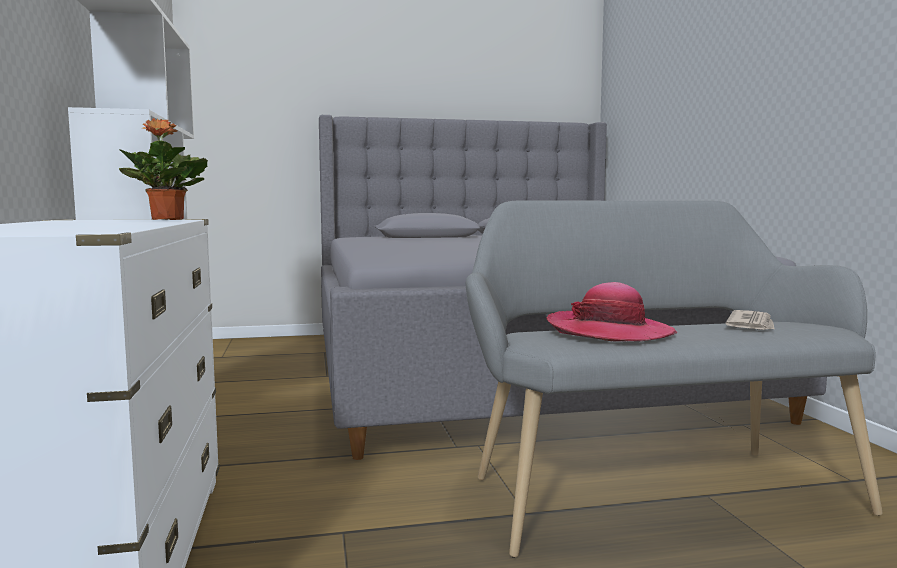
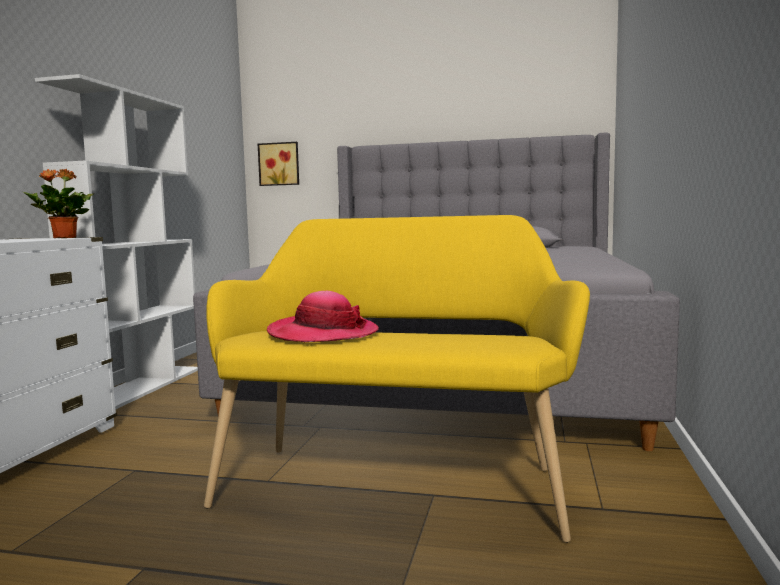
camera: 25 degrees right, 0 degrees up
grey bench [466,201,883,558] -> yellow bench [204,215,590,543]
newspaper [725,310,775,330] -> none
none -> picture [258,142,299,186]

